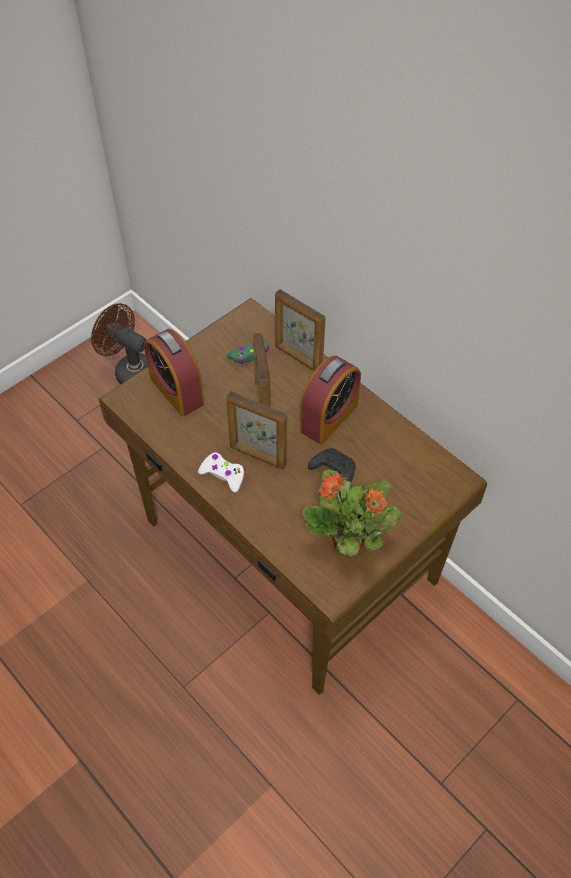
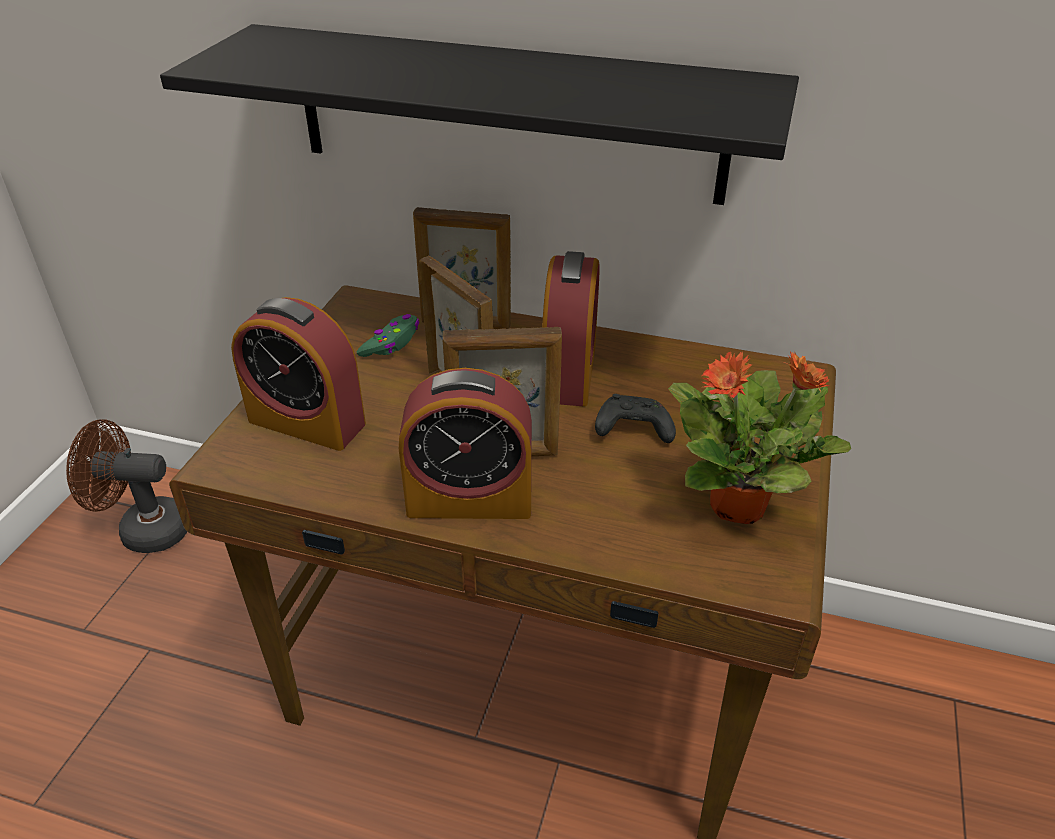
camera: 30 degrees left, 15 degrees down
white game controller [198,452,245,492] -> alarm clock [399,368,532,519]
none -> black shelf [160,24,799,205]

